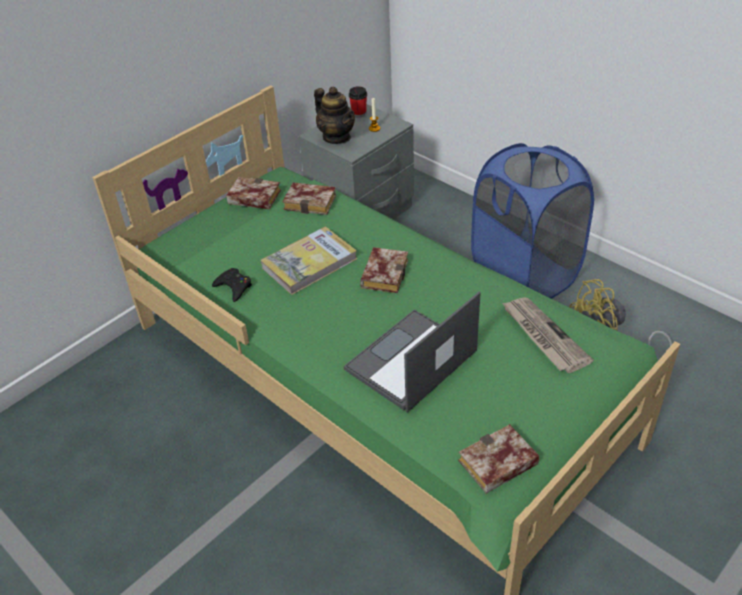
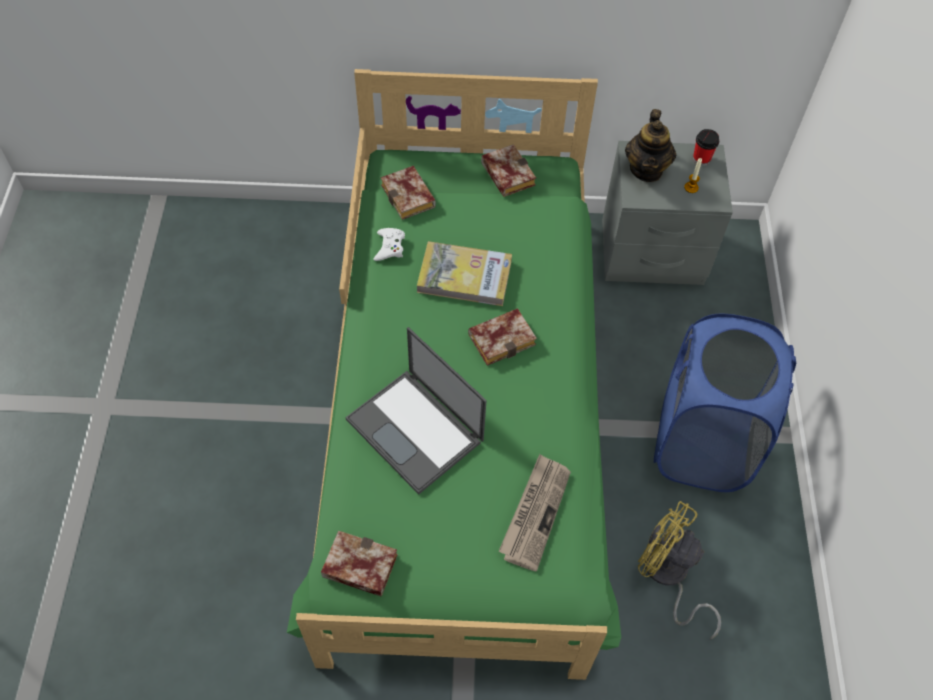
camera: 45 degrees right, 15 degrees up
black game controller [212,268,252,302] -> white game controller [373,228,405,261]
book [283,182,336,215] -> book moved to [381,166,436,220]
laptop [344,292,481,413] -> laptop turned 135 degrees counterclockwise [346,327,487,495]

